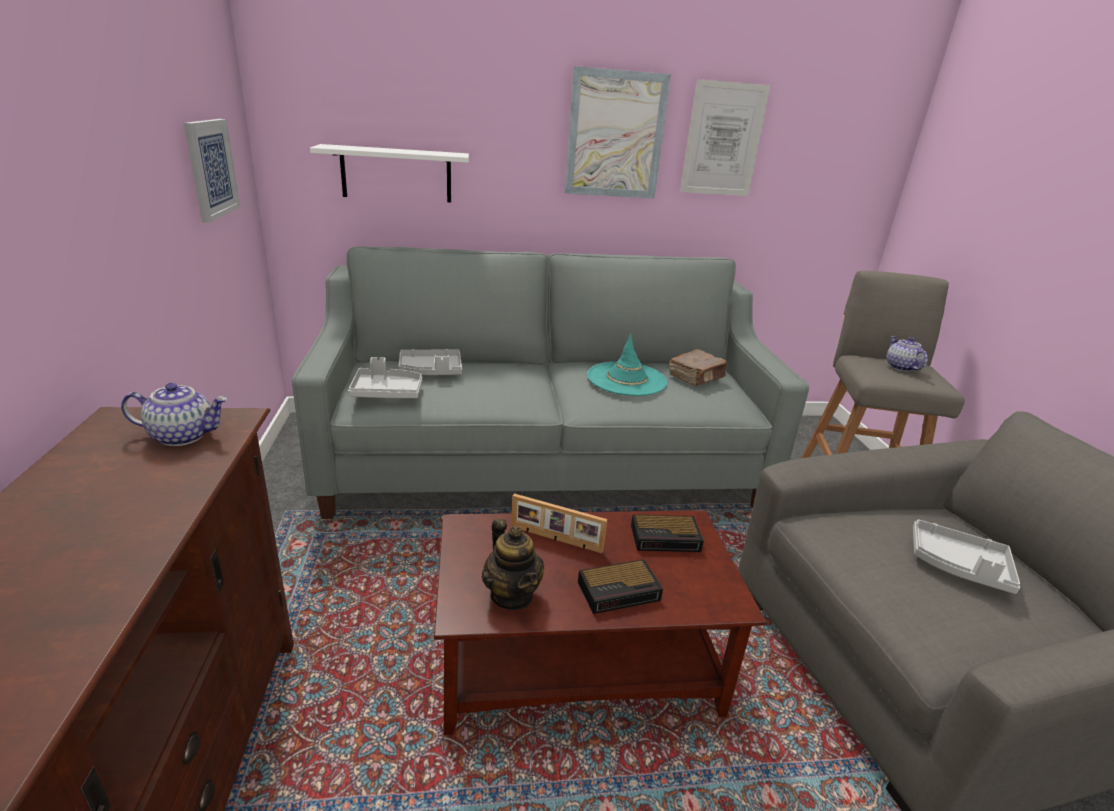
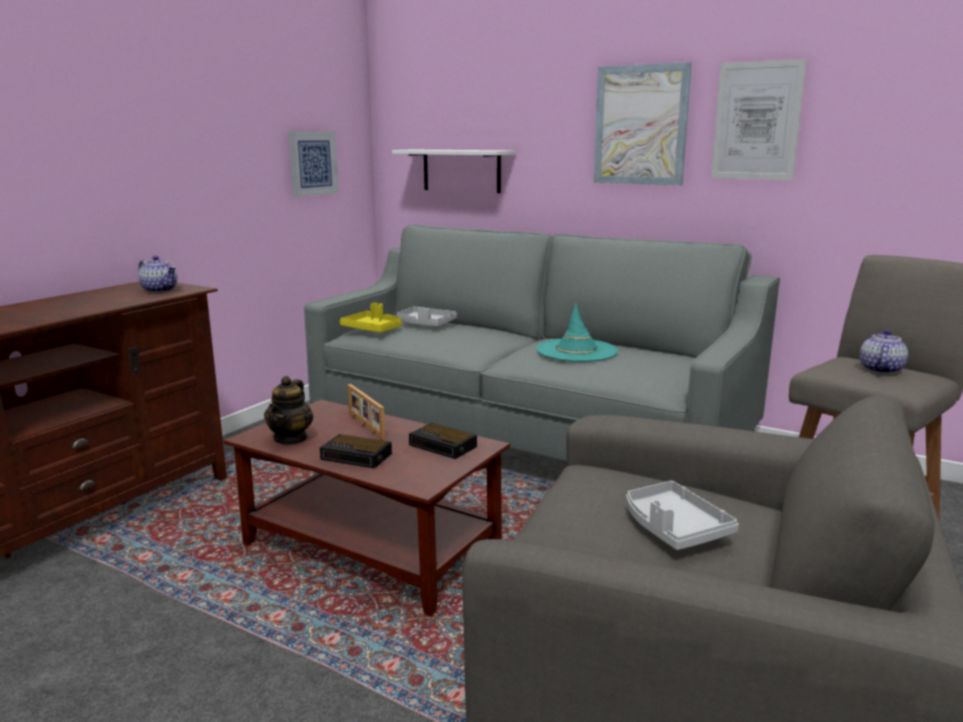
camera: 40 degrees right, 10 degrees down
grey tray [348,357,423,398] -> yellow tray [340,303,402,332]
brown book [669,349,727,386] -> none

